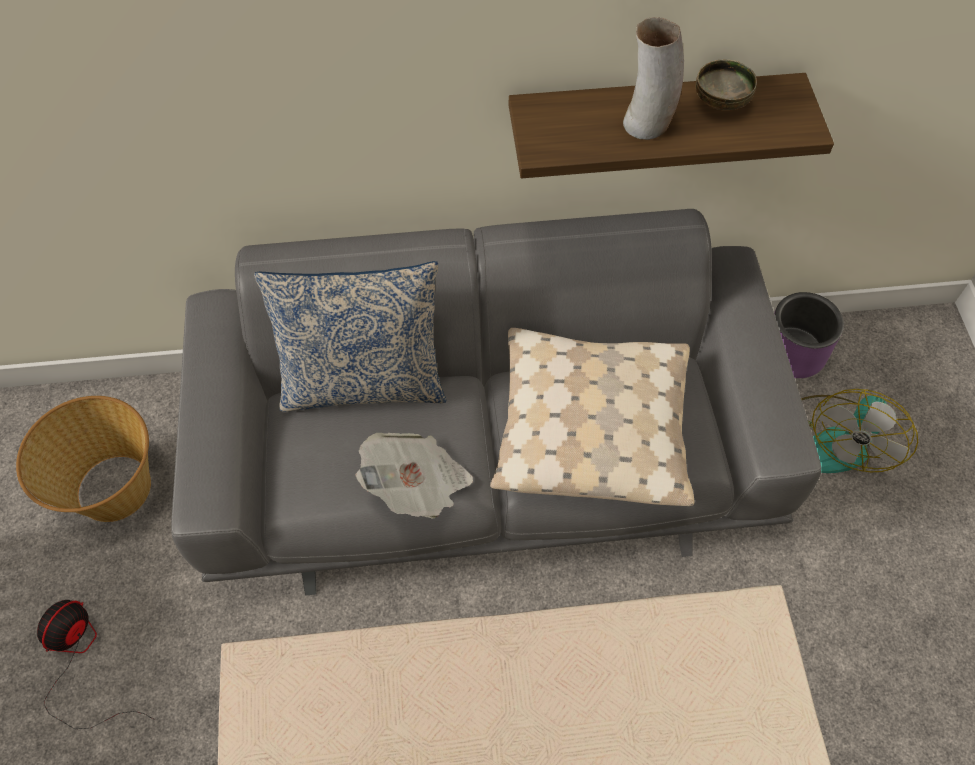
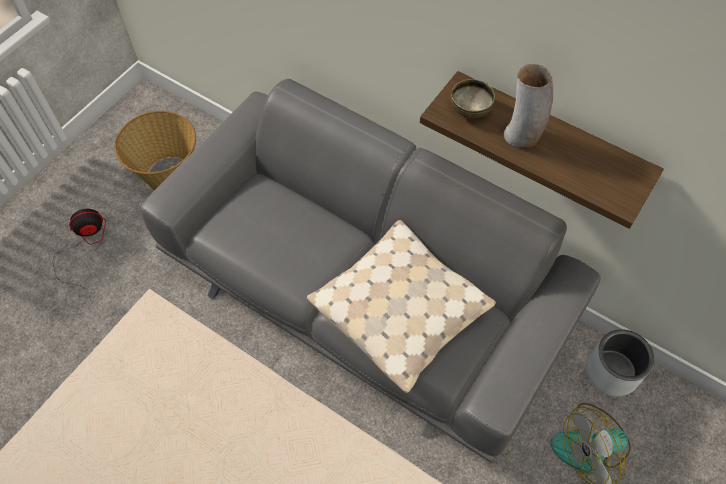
camera: 40 degrees right, 0 degrees up
pillow [254,261,447,412] -> none
newspaper [355,433,473,518] -> none
bowl [695,59,757,111] -> bowl moved to [450,79,495,118]
purple planter [774,292,844,378] -> grey planter [587,329,654,396]

